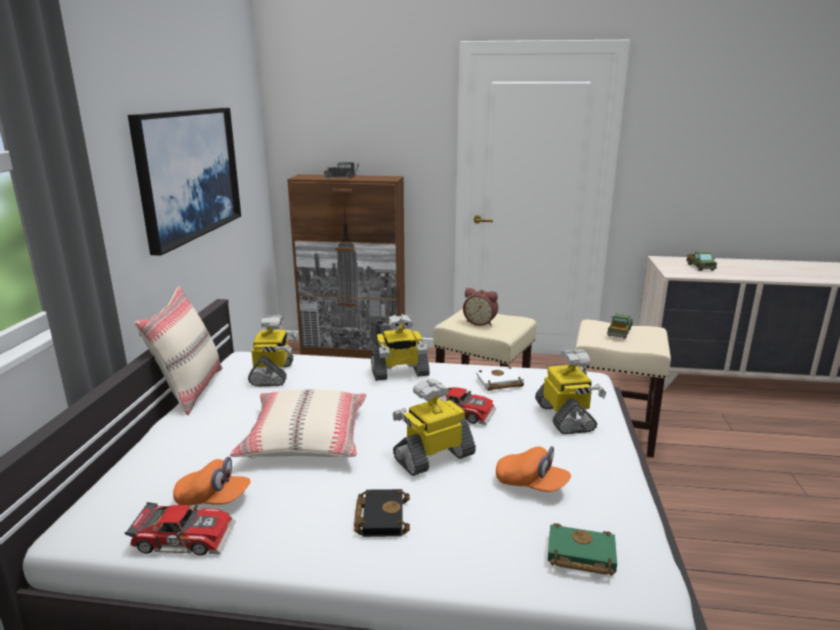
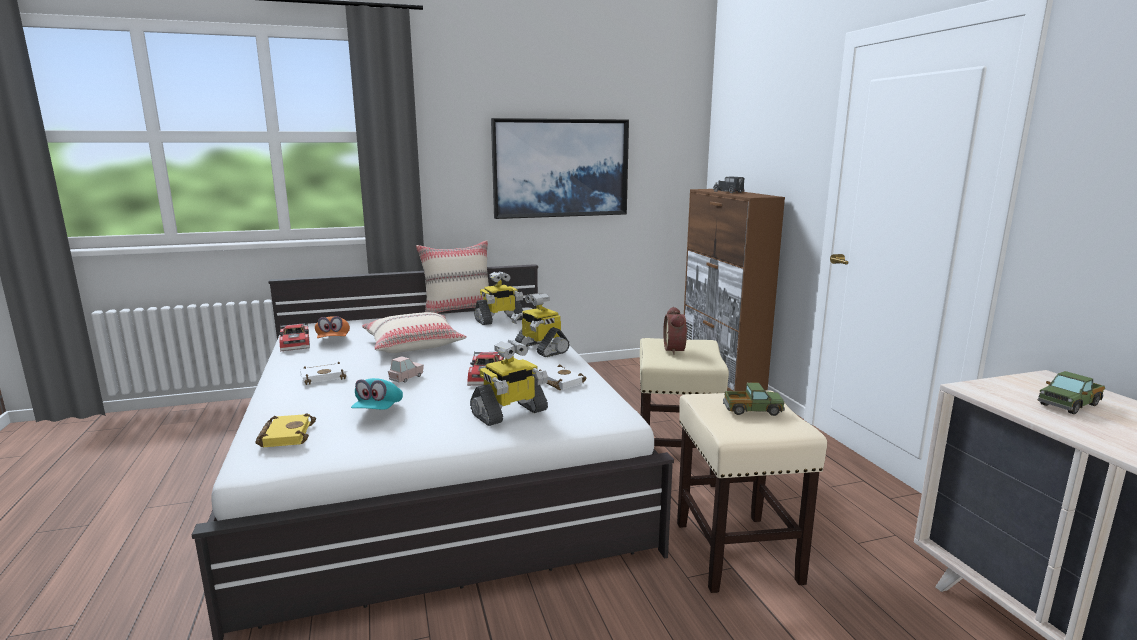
camera: 65 degrees right, 5 degrees down
black book [354,489,410,537] -> white book [300,362,348,385]
toy robot [393,379,476,476] -> pink toy car [388,356,424,382]
orange cap [496,446,571,492] -> turquoise cap [351,378,403,409]
green book [548,523,617,575] -> yellow book [255,413,316,447]

